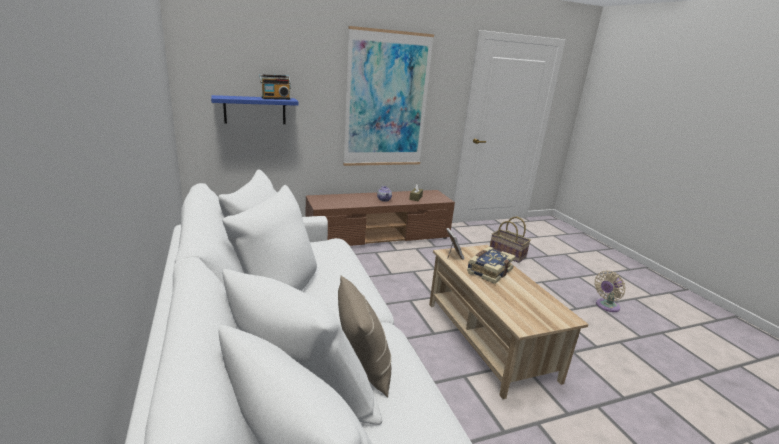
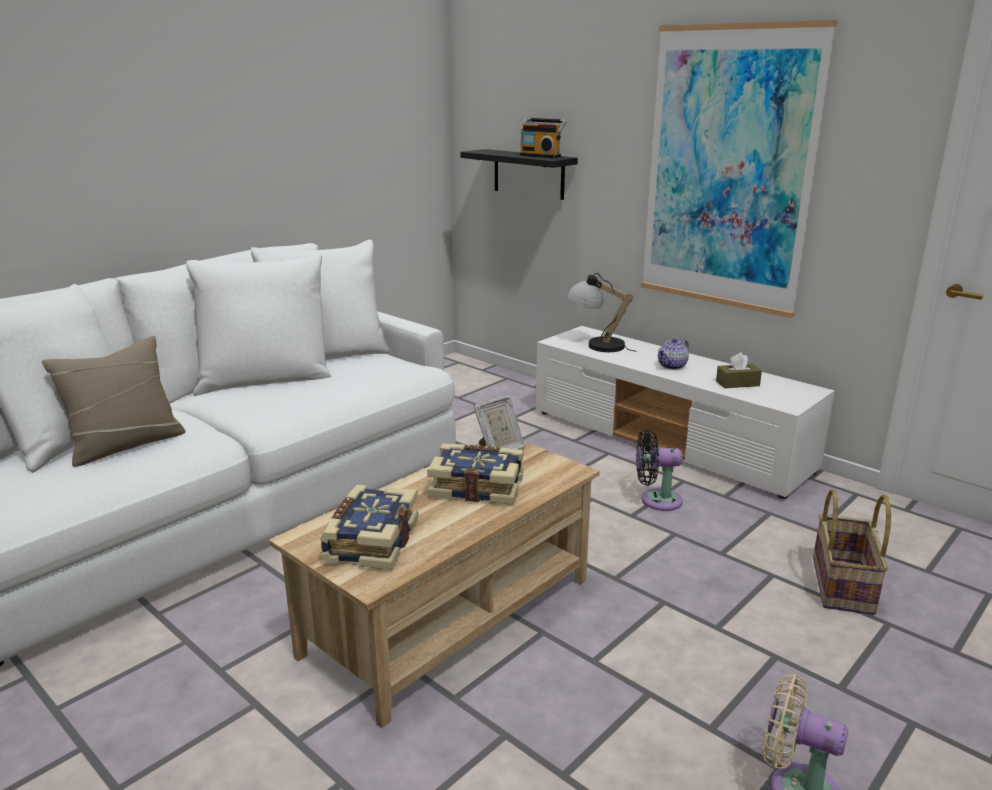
camera: 65 degrees right, 0 degrees up
blue shelf [211,95,299,124] -> black shelf [460,149,578,200]
brown tv stand [306,190,455,246] -> white tv stand [536,326,835,499]
none -> book [320,485,418,570]
none -> table lamp [567,273,636,352]
none -> black fan [636,430,683,511]

